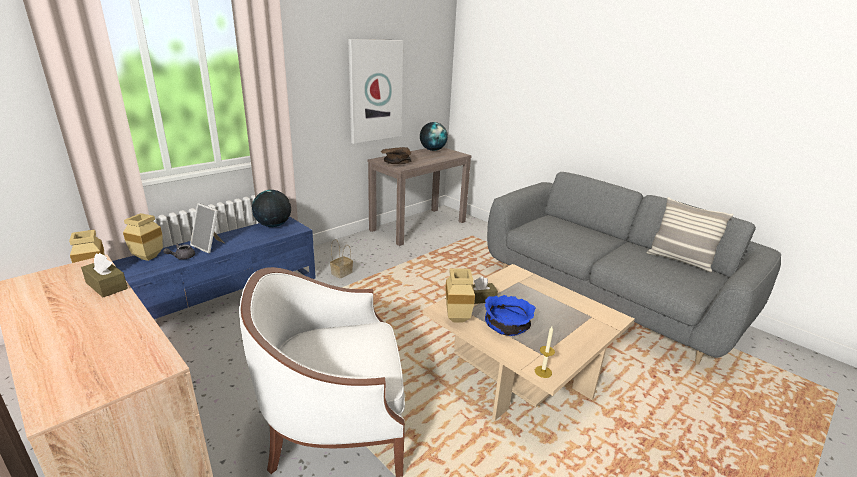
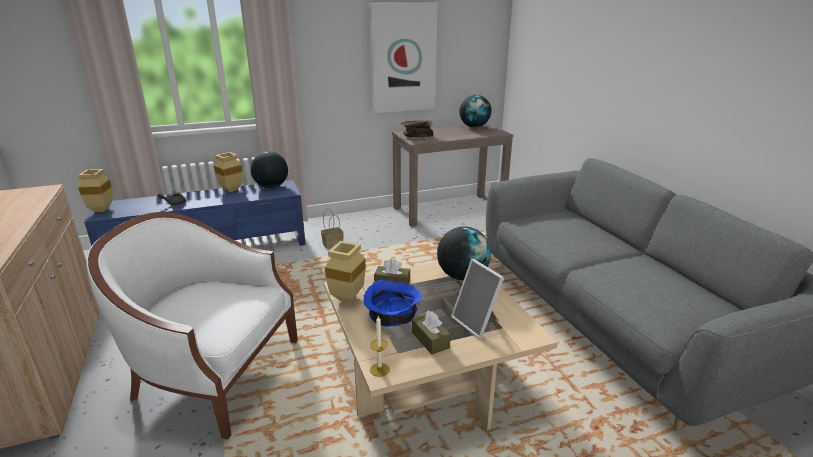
camera: 25 degrees right, 0 degrees up
brown tissue box [81,253,128,297] -> brown tissue box moved to [412,311,451,355]
beige vase [123,213,163,261] -> beige vase moved to [214,152,243,192]
picture frame [190,203,224,253] -> picture frame moved to [451,259,504,339]
pillow [647,197,733,272] -> none
none -> globe [437,227,491,280]

